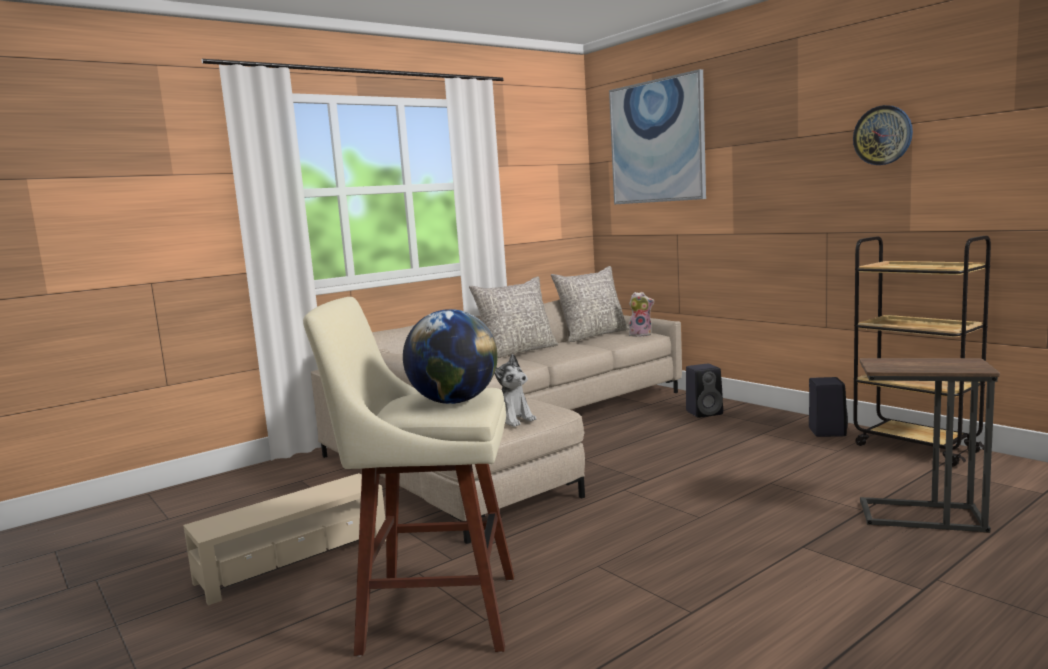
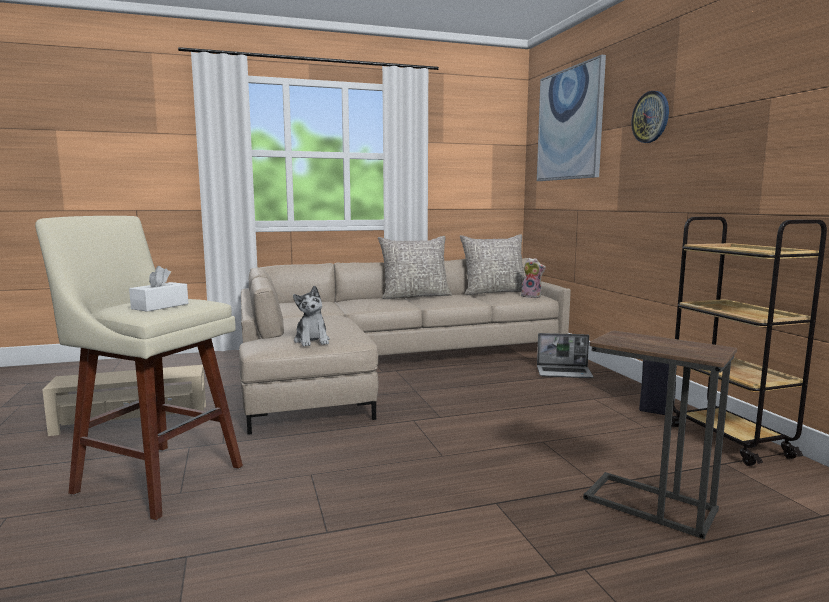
camera: 20 degrees right, 0 degrees up
globe [403,309,498,404] -> white tissue box [129,266,188,312]
black speaker [686,364,723,418] -> laptop [537,333,594,378]
wall clock [853,105,913,165] -> wall clock moved to [631,91,669,143]

